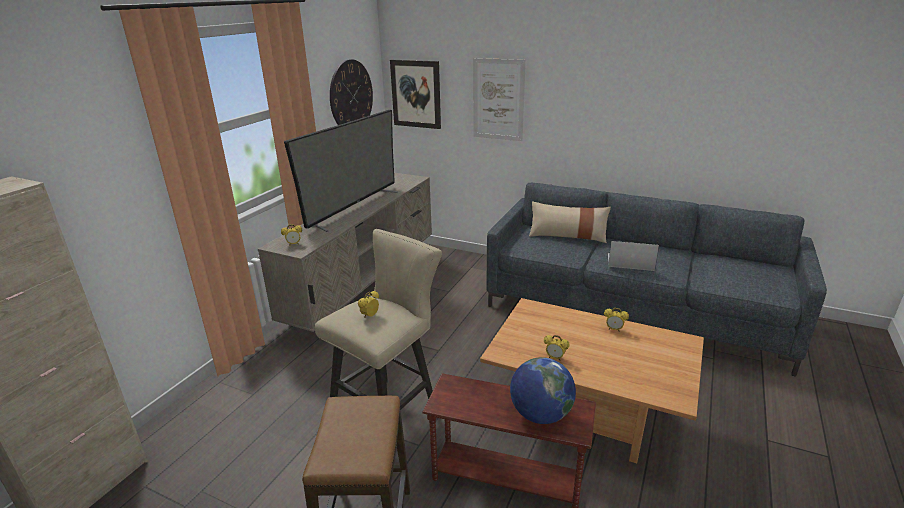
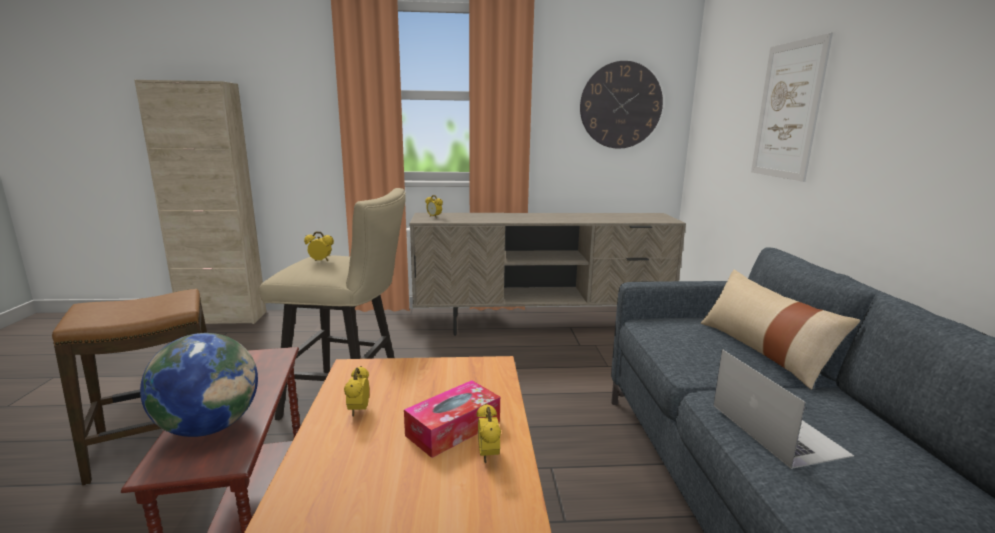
camera: 60 degrees right, 10 degrees down
television [284,110,398,232] -> none
picture [390,60,441,129] -> none
none -> tissue box [404,380,500,458]

